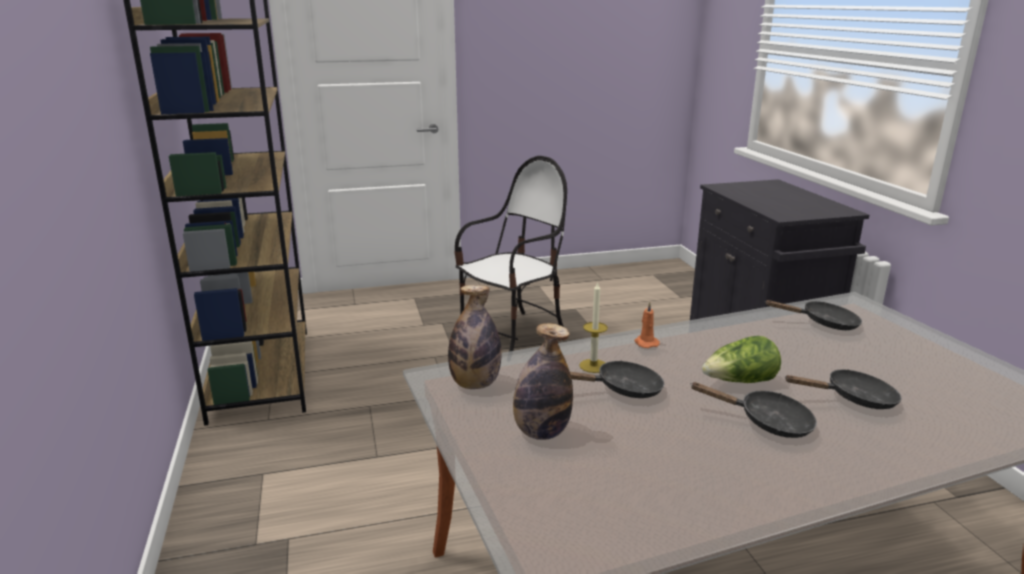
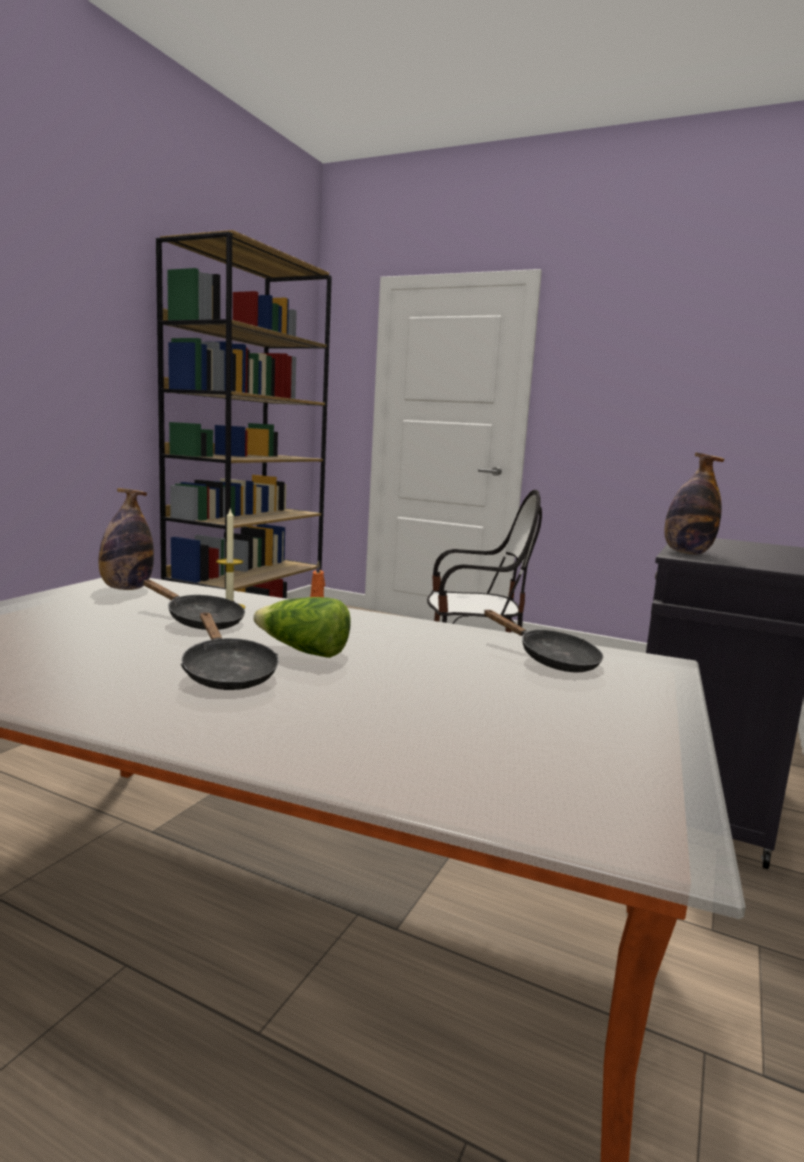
camera: 40 degrees right, 10 degrees down
bottle [513,323,573,440] -> bottle moved to [664,453,725,554]
black frying pan [785,369,902,409] -> none

